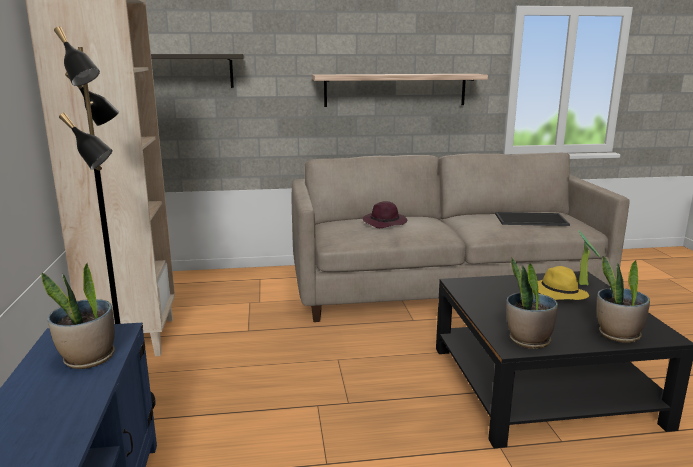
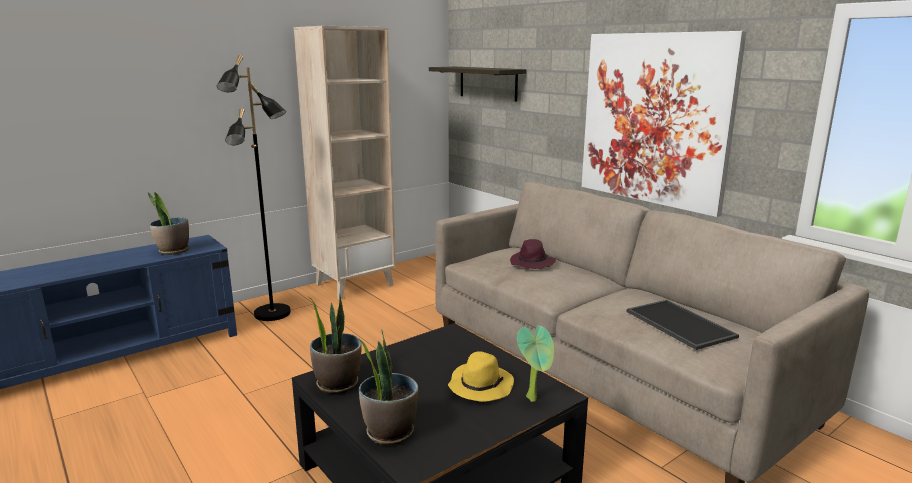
camera: 60 degrees right, 0 degrees up
shelf [312,74,488,107] -> picture [582,31,746,217]

